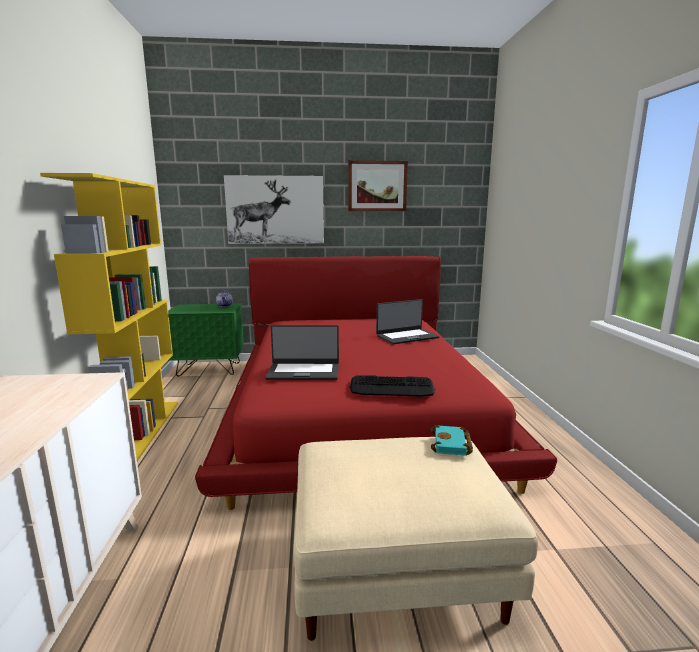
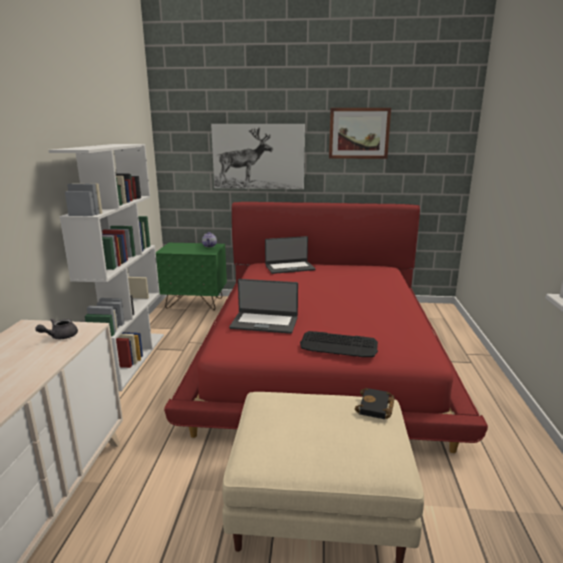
camera: 10 degrees right, 5 degrees up
yellow bookcase [40,173,178,461] -> white bookcase [48,144,164,391]
laptop [376,299,439,344] -> laptop moved to [265,236,316,274]
turquoise book [430,425,473,456] -> black book [355,388,394,419]
none -> grey teapot [35,318,78,339]

